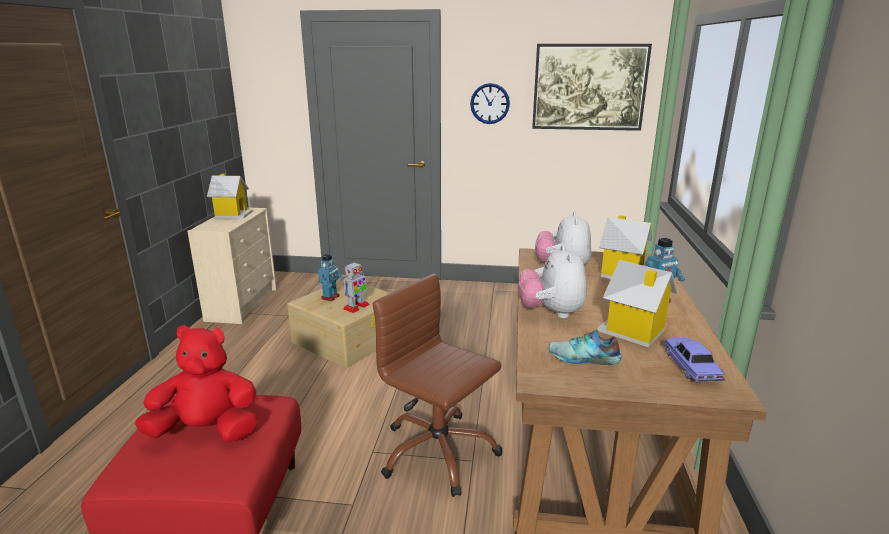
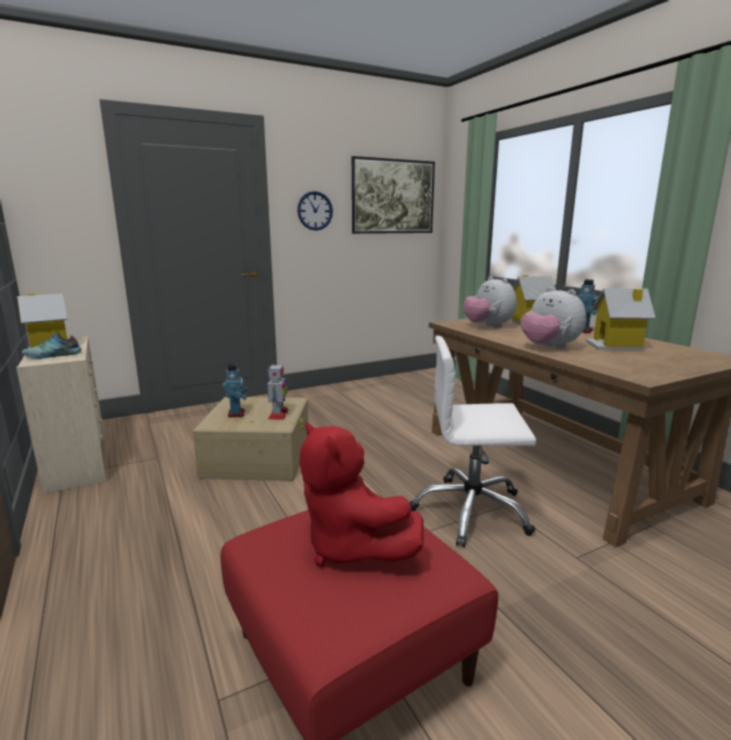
camera: 35 degrees left, 5 degrees down
red plush toy [135,325,258,442] -> red plush toy turned 90 degrees counterclockwise [299,421,424,567]
brown office chair [373,274,503,497] -> white office chair [409,336,536,547]
shoe [549,330,622,365] -> shoe moved to [22,333,81,359]
toy car [664,338,725,383] -> none

